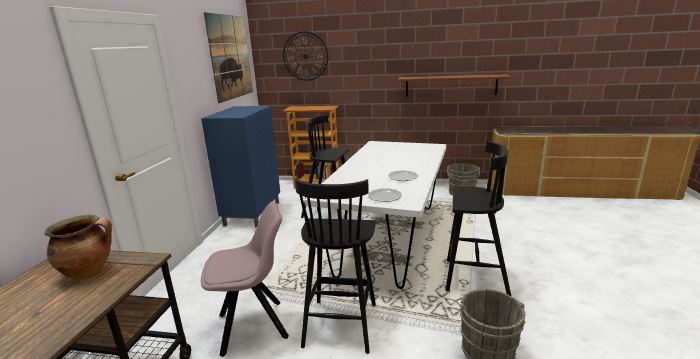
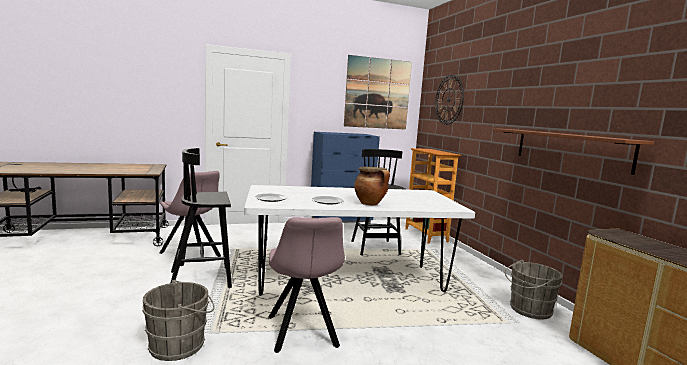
camera: 60 degrees right, 10 degrees down
cooking pot [45,215,112,280] -> cooking pot moved to [354,167,390,205]
black stool [446,141,511,296] -> pink chair [269,217,345,353]

